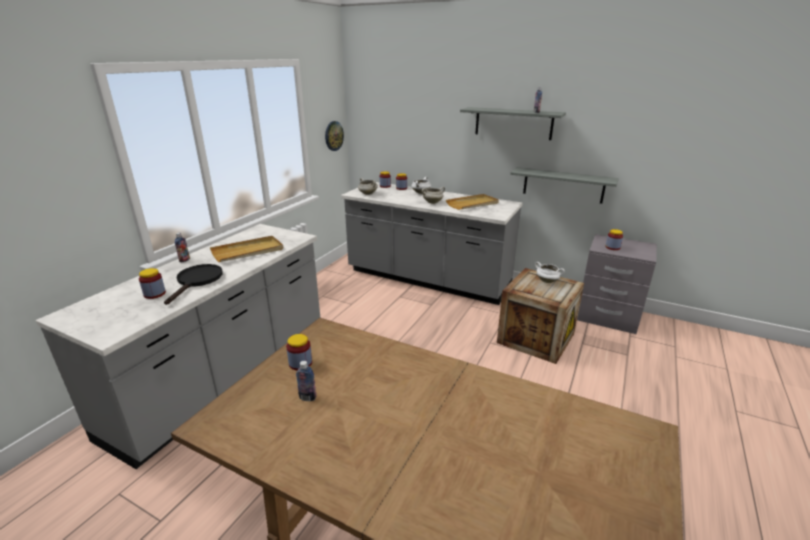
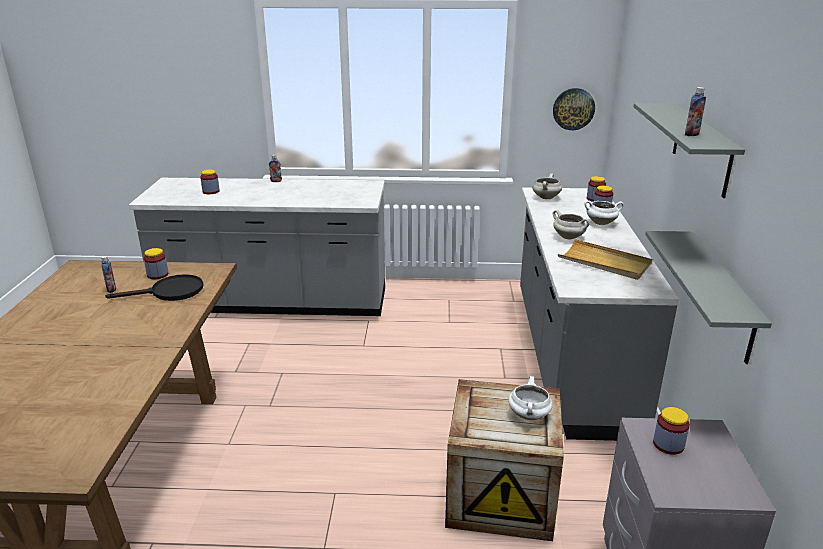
camera: 65 degrees right, 0 degrees up
black frying pan [164,264,223,305] -> black frying pan moved to [105,274,203,301]
beige tray [210,236,283,262] -> none

